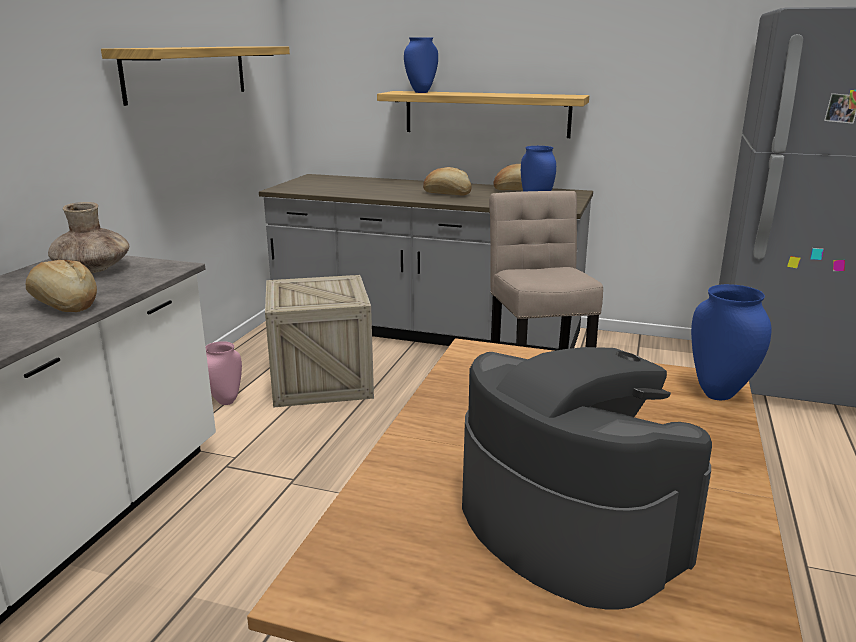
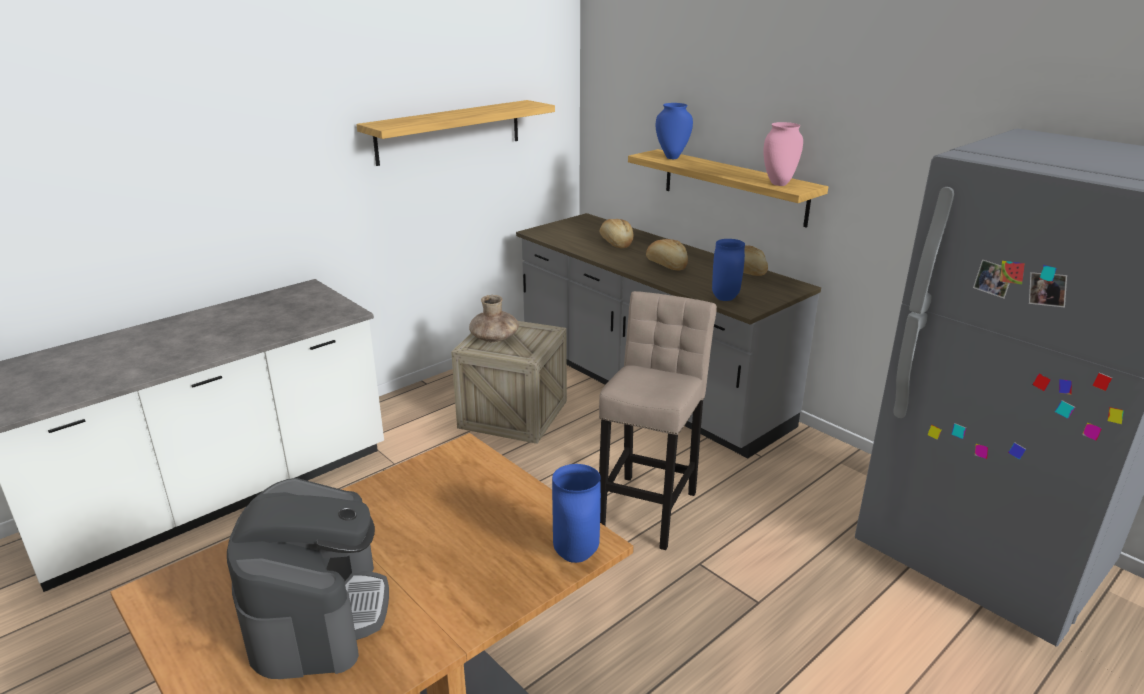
camera: 30 degrees right, 5 degrees up
bread [26,260,97,312] -> bread moved to [600,219,633,248]
brown vase [48,202,129,273] -> brown vase moved to [469,295,519,343]
pink vase [206,341,242,405] -> pink vase moved to [763,122,803,186]

